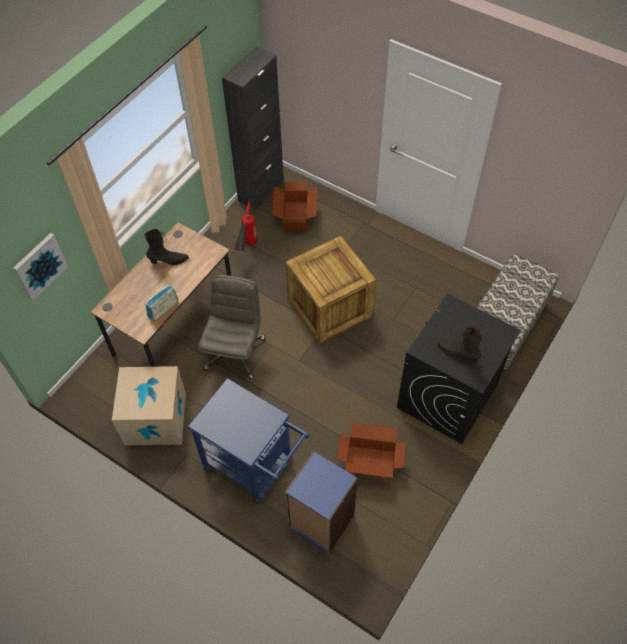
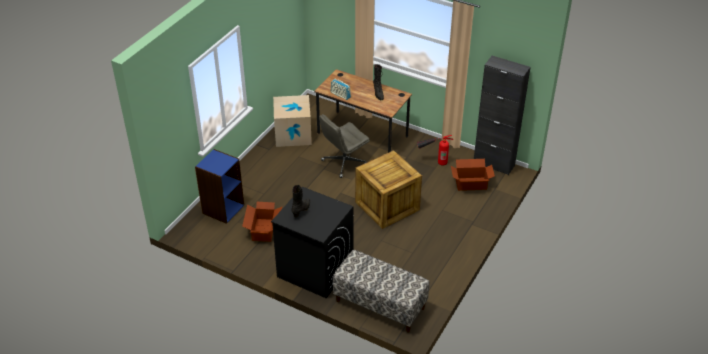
camera: 85 degrees right, 15 degrees down
picture [13,233,68,301] -> none
blue cart [187,378,310,504] -> none
grey office chair [198,275,266,379] -> grey office chair turned 135 degrees clockwise [319,114,370,178]

